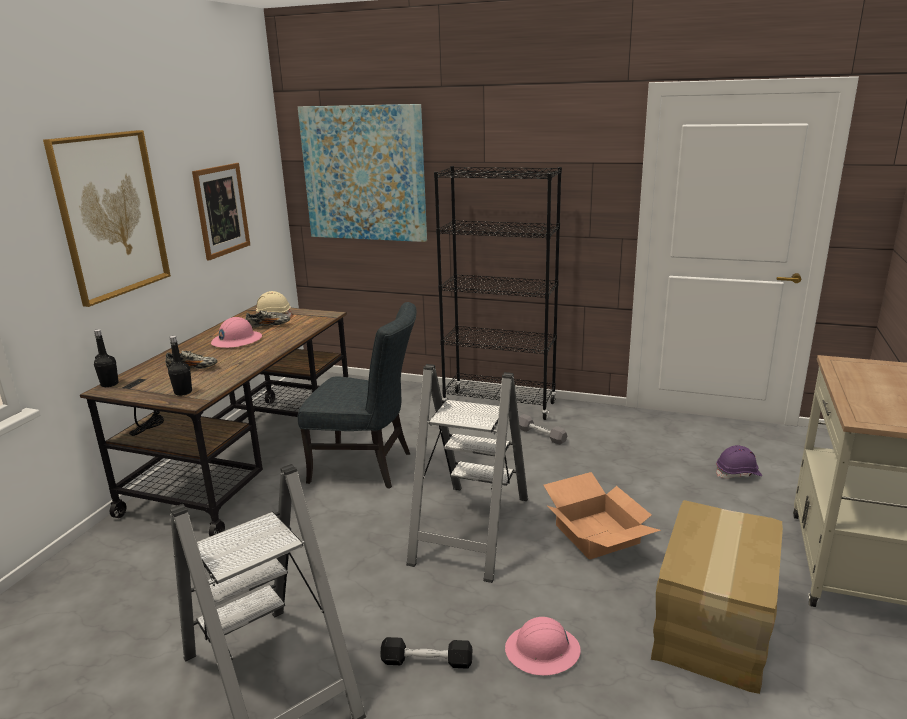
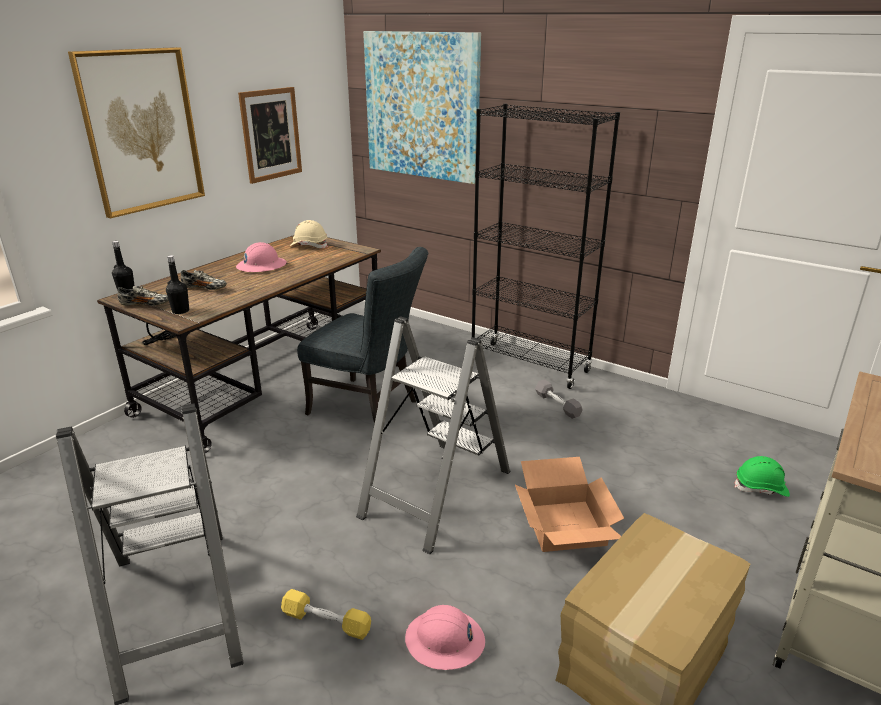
camera: 15 degrees right, 5 degrees up
shoe [246,310,290,328] -> shoe moved to [117,286,169,306]
black dumbbell [380,637,472,669] -> yellow dumbbell [281,589,371,640]
purple hard hat [716,445,762,479] -> green hard hat [735,456,790,497]

